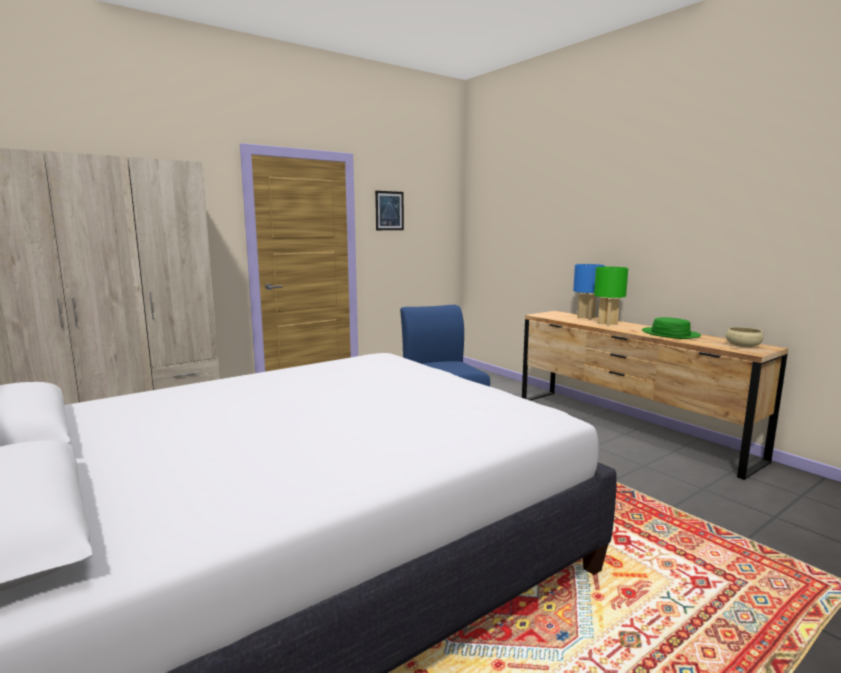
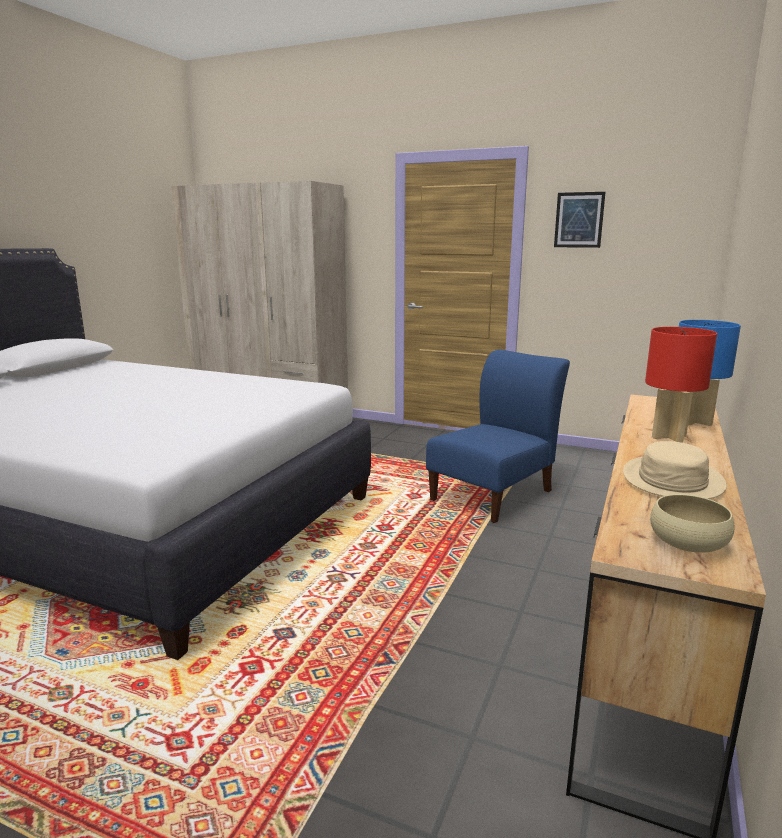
camera: 60 degrees right, 5 degrees up
green table lamp [594,267,628,326] -> red table lamp [645,327,717,443]
green hat [642,317,701,339] -> beige hat [623,441,727,499]

